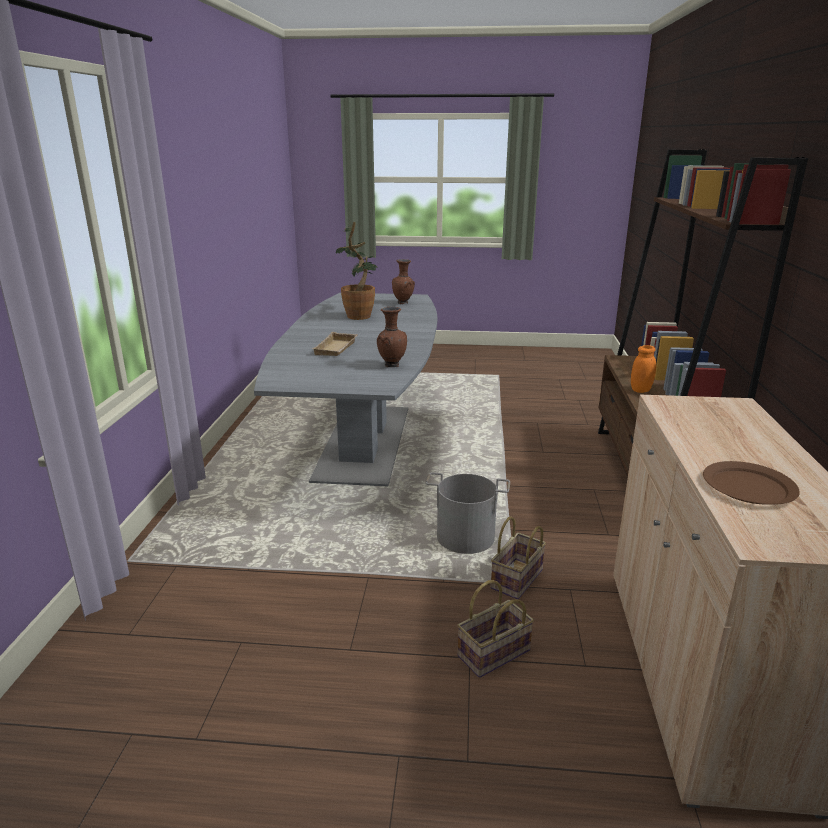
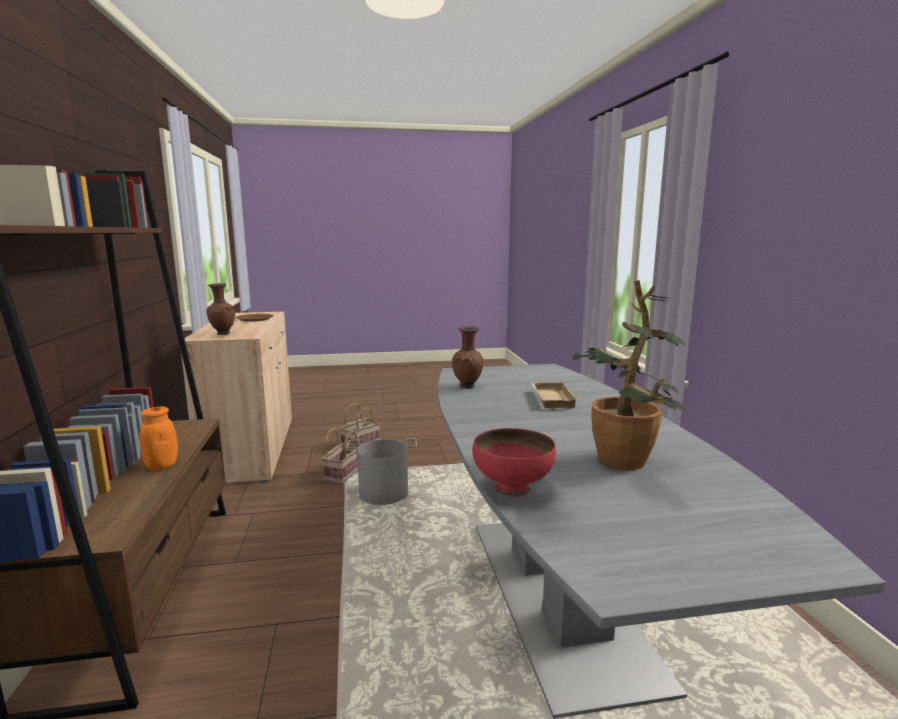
camera: 165 degrees right, 10 degrees down
brown vase [392,259,415,304] -> brown vase moved to [207,283,235,335]
none -> red bowl [473,428,556,497]

